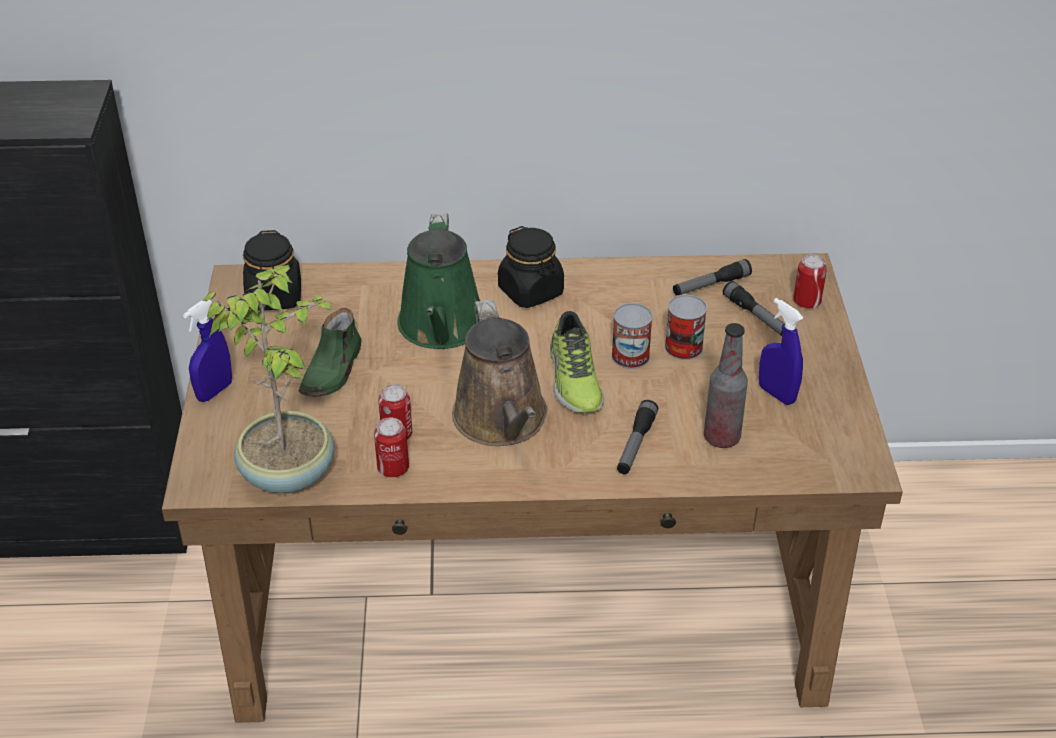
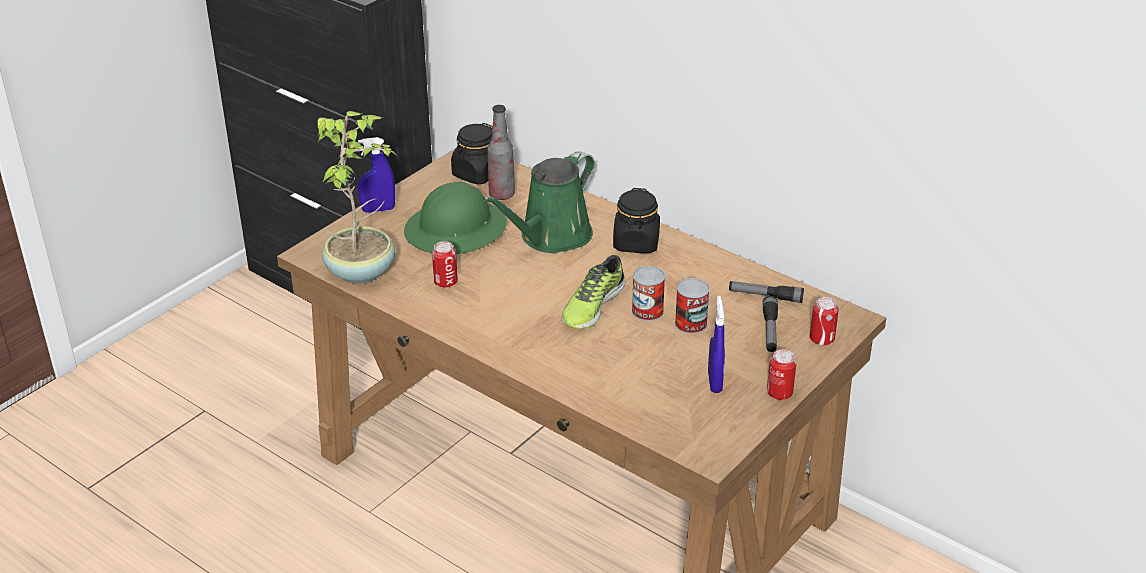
camera: 40 degrees right, 5 degrees down
green shoe [299,308,362,397] -> green hard hat [404,182,507,254]
can [374,417,409,477] -> can moved to [767,349,796,400]
brown watering can [452,299,547,446] -> none
flashlight [617,400,658,474] -> none
bottle [704,323,748,448] -> bottle moved to [487,105,515,200]

